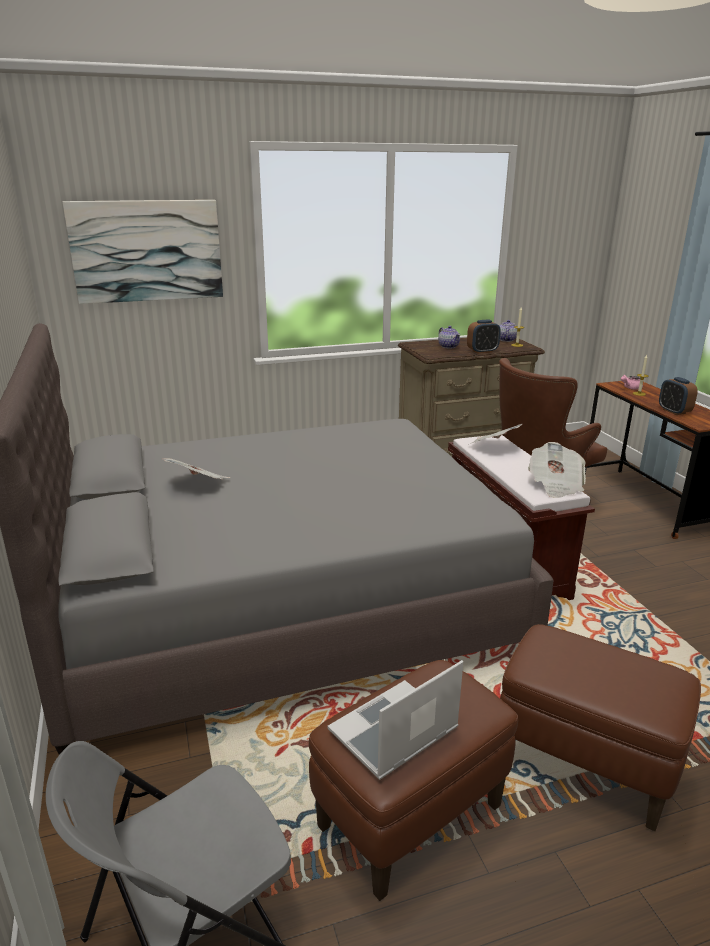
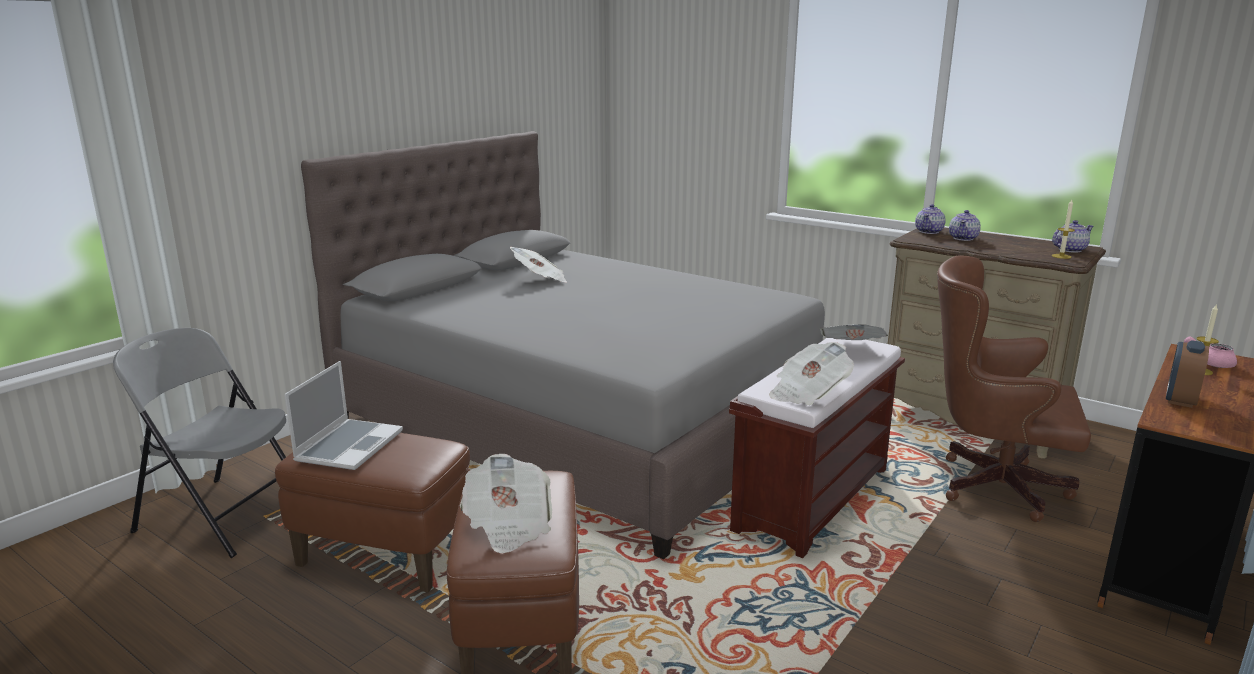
camera: 55 degrees right, 5 degrees down
picture [63,200,223,304] -> none
laptop [327,660,463,780] -> laptop turned 90 degrees clockwise [284,361,403,470]
alarm clock [467,320,501,354] -> none
none -> newspaper [460,454,552,554]
none -> teapot [915,204,946,234]

